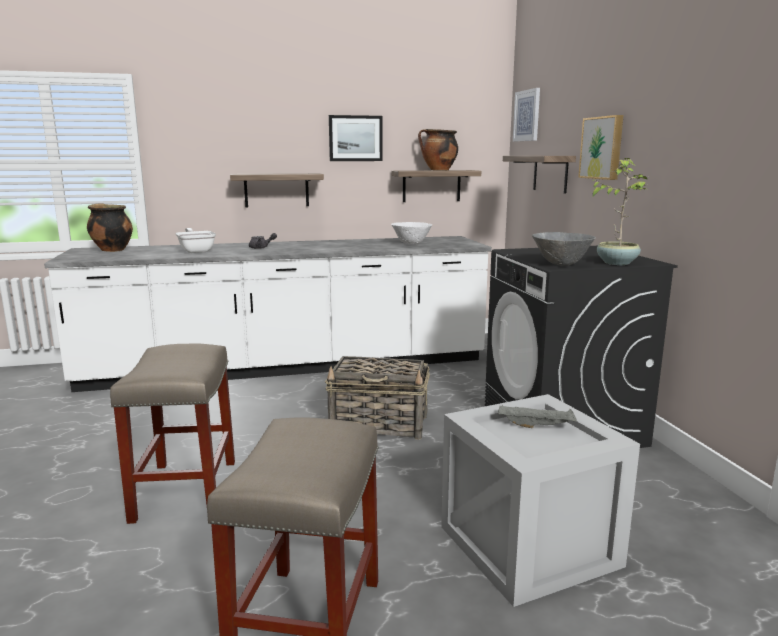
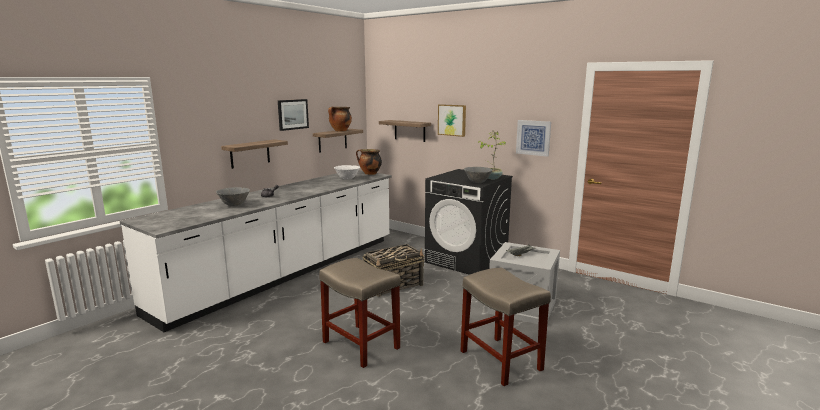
camera: 40 degrees left, 0 degrees up
cooking pot [87,203,133,252] -> cooking pot moved to [356,149,382,175]
frying pan [175,228,216,253] -> grey bowl [216,187,250,206]
picture [513,88,540,141] -> picture moved to [516,120,551,157]

